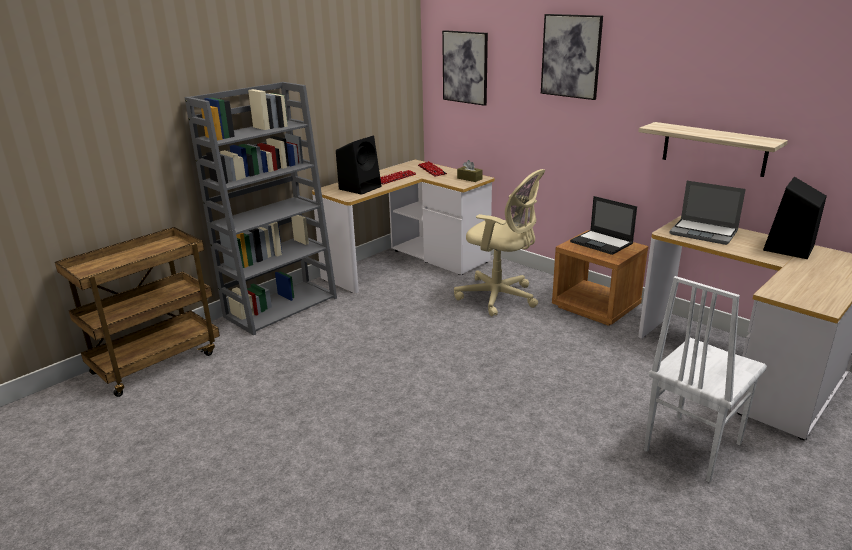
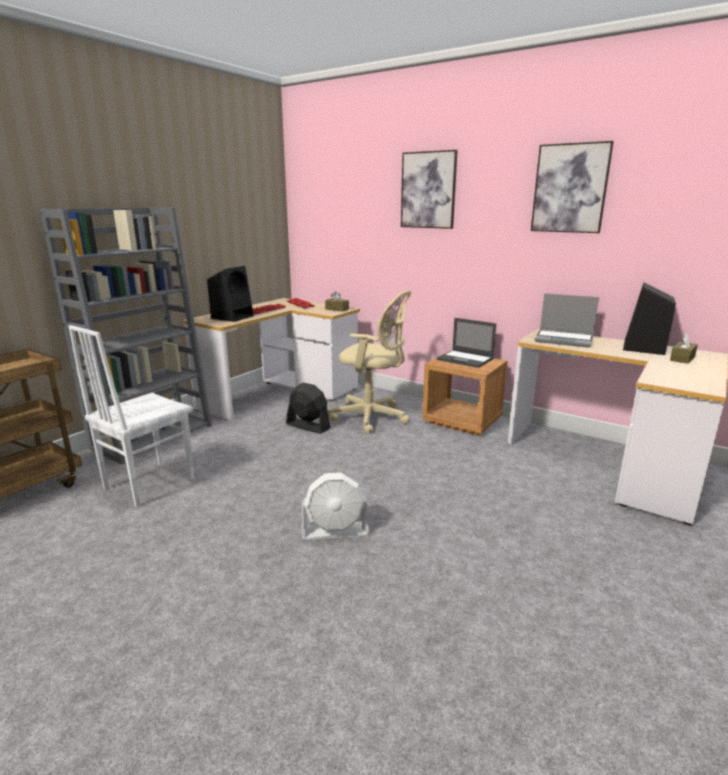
camera: 10 degrees left, 5 degrees down
picture [442,30,488,106] -> picture moved to [531,141,614,233]
shelf [638,122,788,177] -> none
white chair [644,276,767,483] -> white chair moved to [68,325,194,507]
none -> black fan [286,383,331,434]
none -> white fan [302,472,369,540]
none -> brown tissue box [670,333,698,364]

